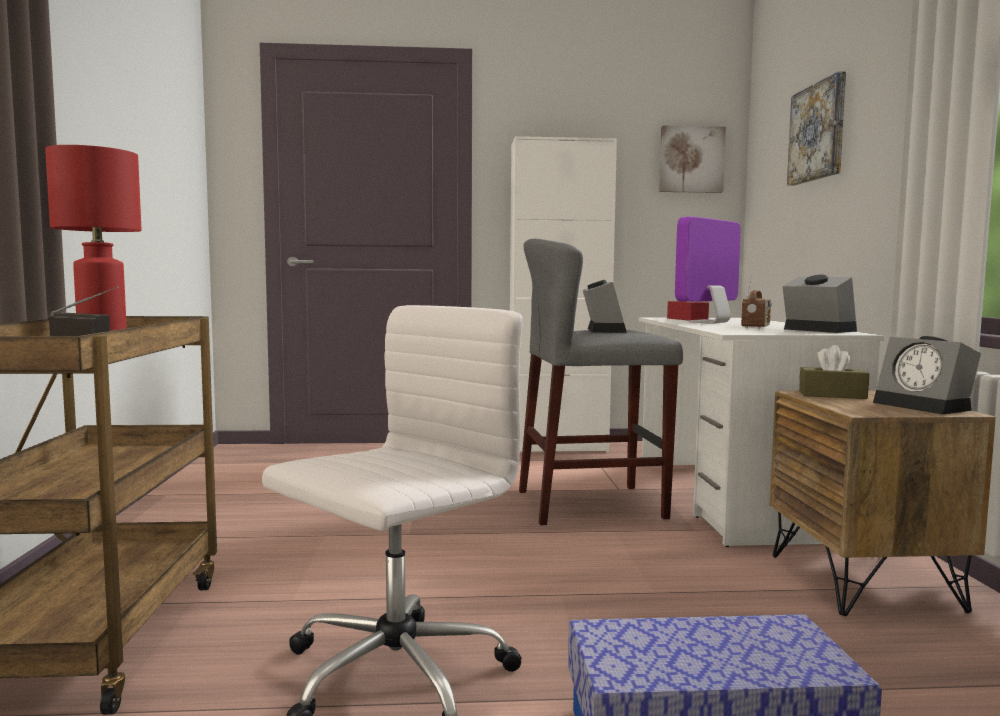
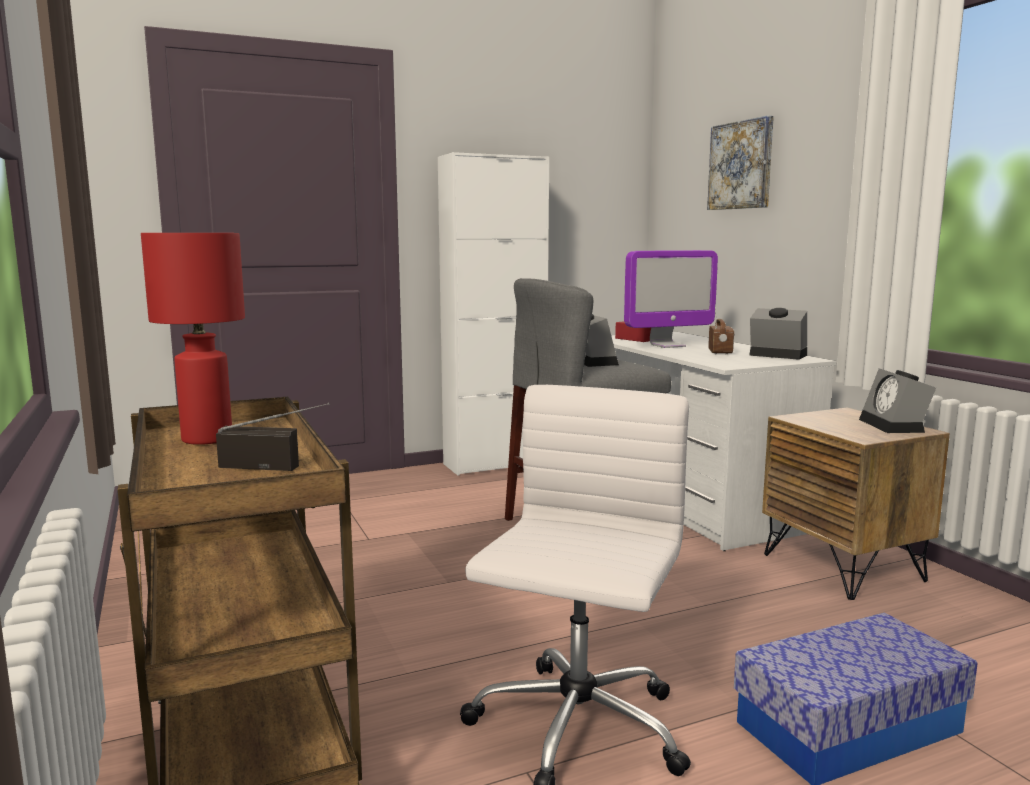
camera: 20 degrees left, 5 degrees up
picture [659,125,726,193] -> none
monitor [675,216,741,324] -> monitor turned 135 degrees counterclockwise [624,250,718,348]
brown tissue box [799,345,869,399] -> none
alarm clock [873,336,981,415] -> alarm clock turned 45 degrees clockwise [859,368,936,433]

